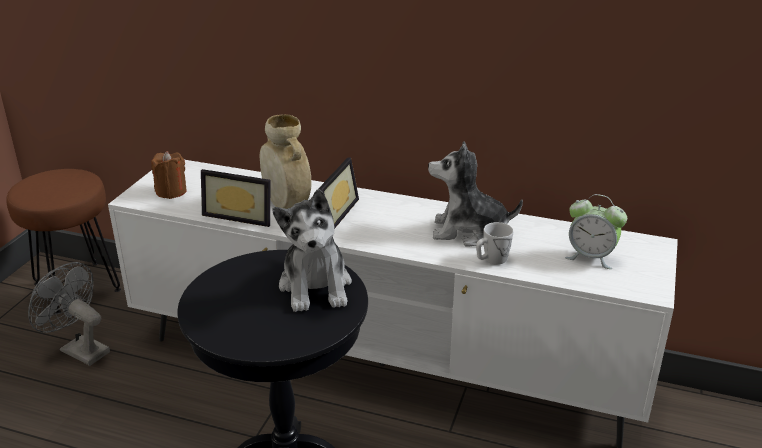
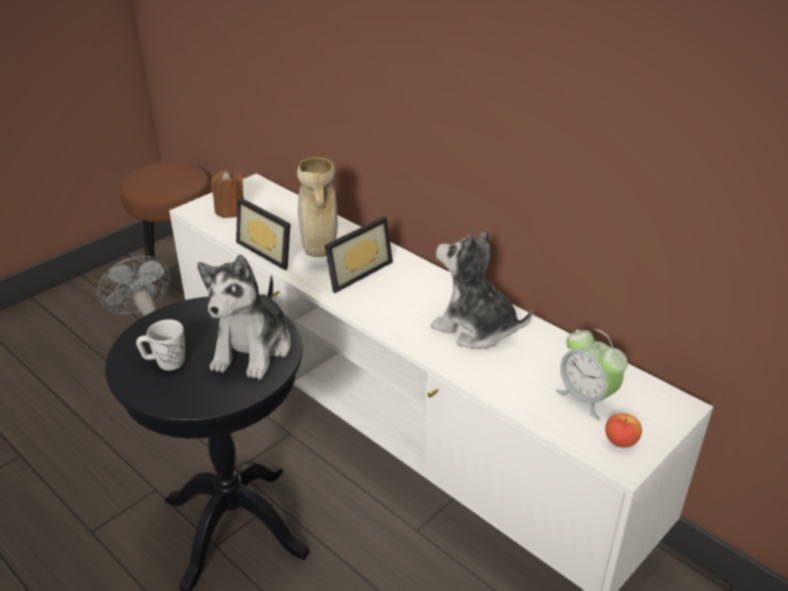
camera: 25 degrees right, 5 degrees up
white mug [476,222,513,265] -> white mug moved to [136,319,185,371]
none -> apple [605,413,642,448]

